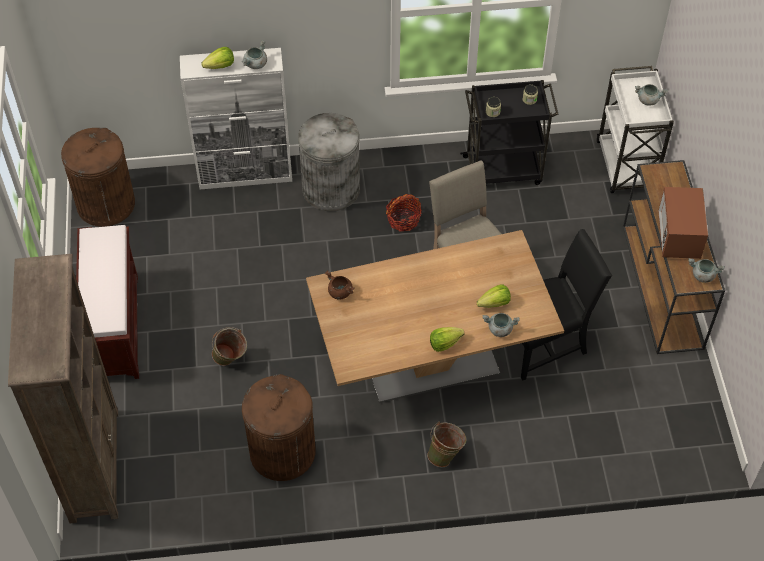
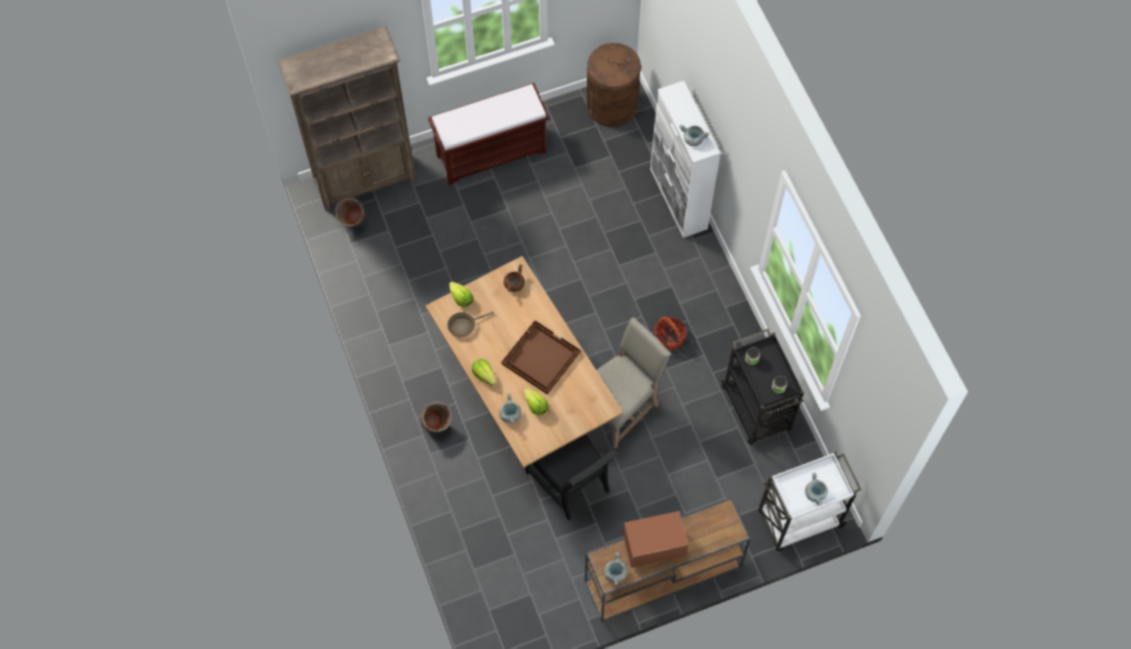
camera: 75 degrees right, 10 degrees up
lettuce [202,47,234,69] -> lettuce moved to [449,282,474,307]
green bucket [212,327,247,366] -> green bucket moved to [335,197,365,226]
brown trash can [242,374,316,481] -> none
grey trash can [298,113,360,211] -> none
none -> brown frying pan [447,312,494,337]
none -> brown tray [501,320,581,394]

